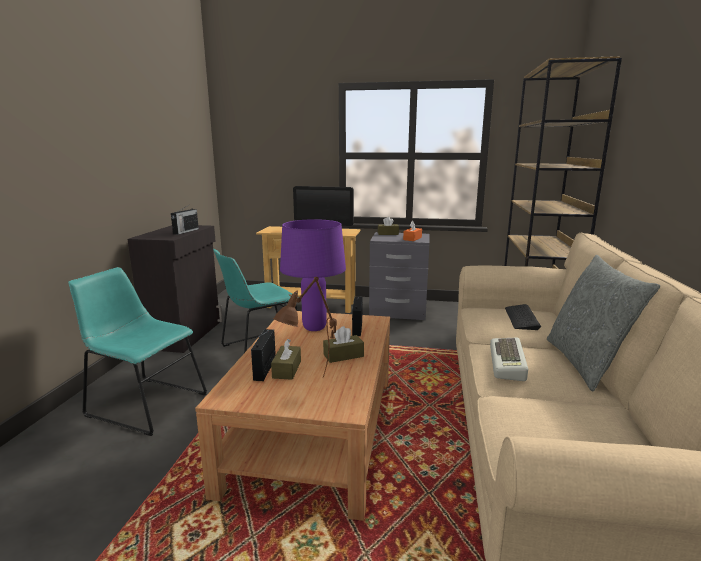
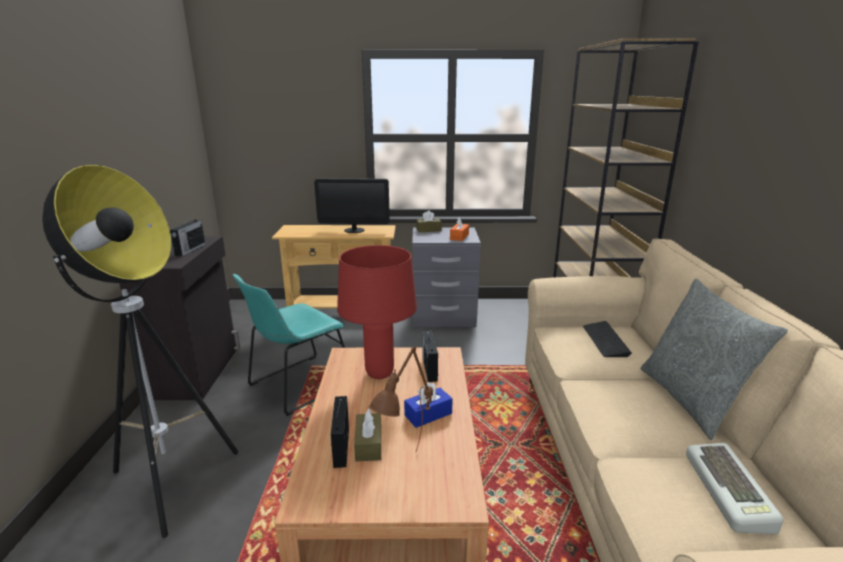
camera: 10 degrees left, 5 degrees up
turquoise chair [68,267,207,436] -> floor lamp [42,165,238,538]
purple table lamp [280,219,346,331] -> red table lamp [337,245,417,379]
brown tissue box [323,326,364,363] -> blue tissue box [404,382,453,428]
keyboard [490,337,528,381] -> keyboard moved to [686,443,783,534]

